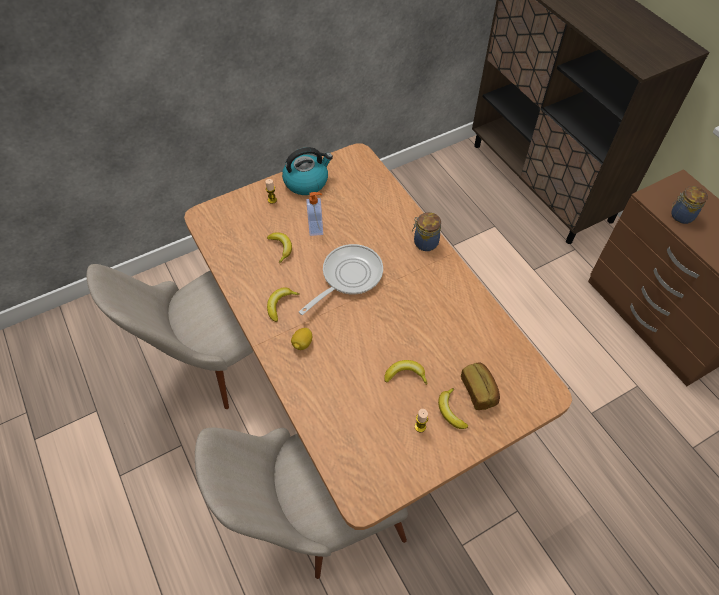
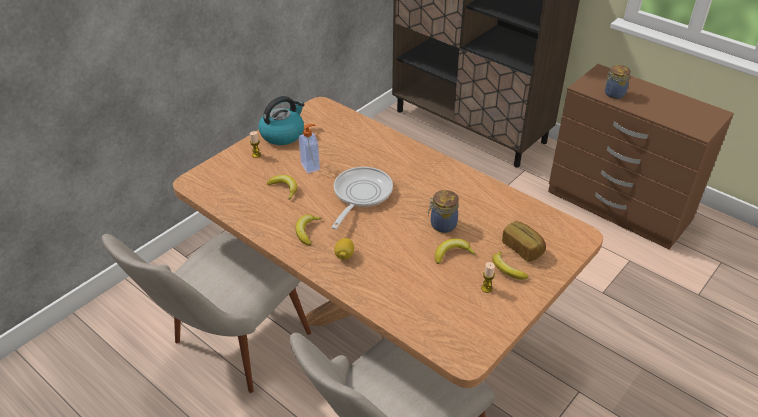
camera: 20 degrees left, 15 degrees down
jar [412,212,441,251] -> jar moved to [428,190,459,233]

